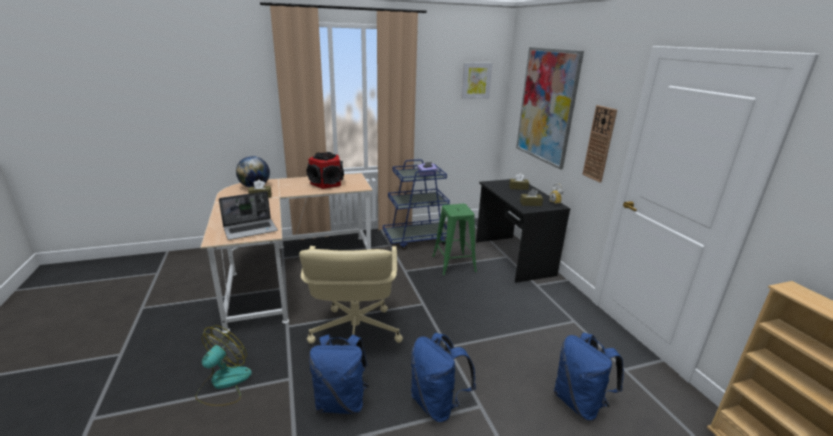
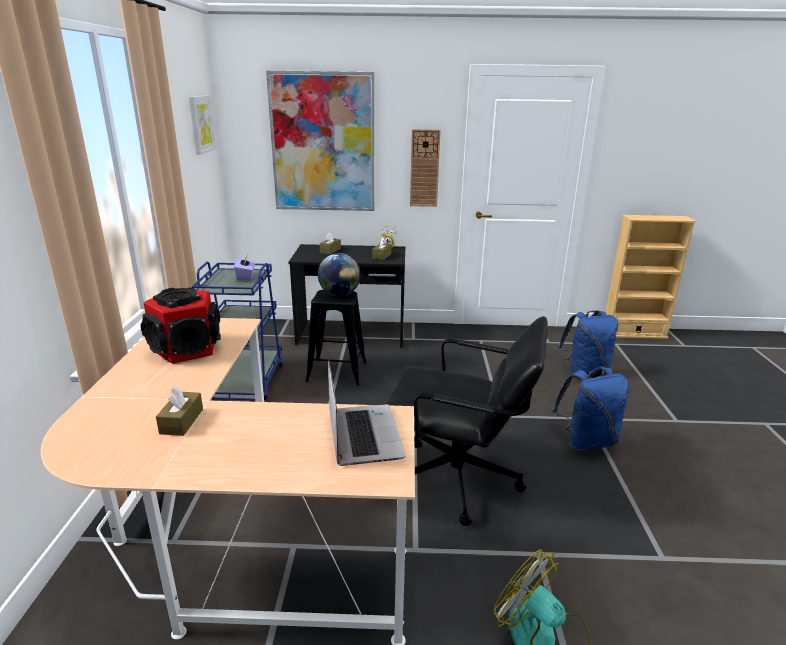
camera: 70 degrees left, 0 degrees up
globe [236,156,270,187] -> globe moved to [318,253,361,296]
beige office chair [299,246,403,344] -> black office chair [385,316,548,526]
blue backpack [309,334,369,414] -> none
green stool [432,204,477,275] -> black stool [305,290,366,385]

